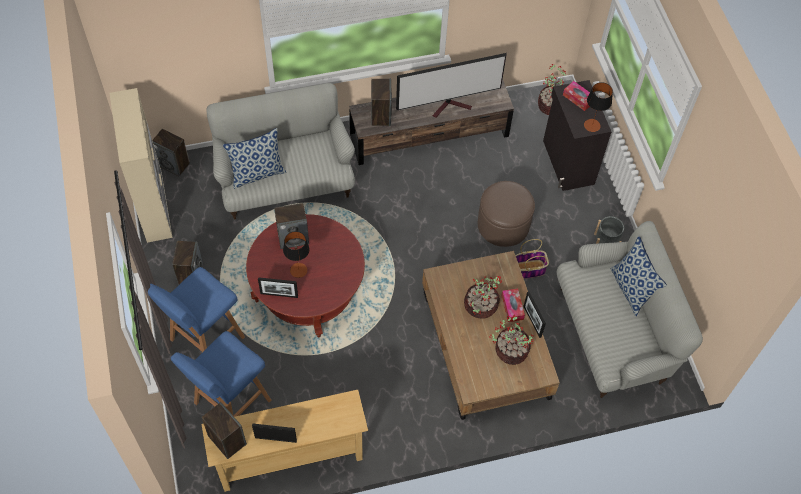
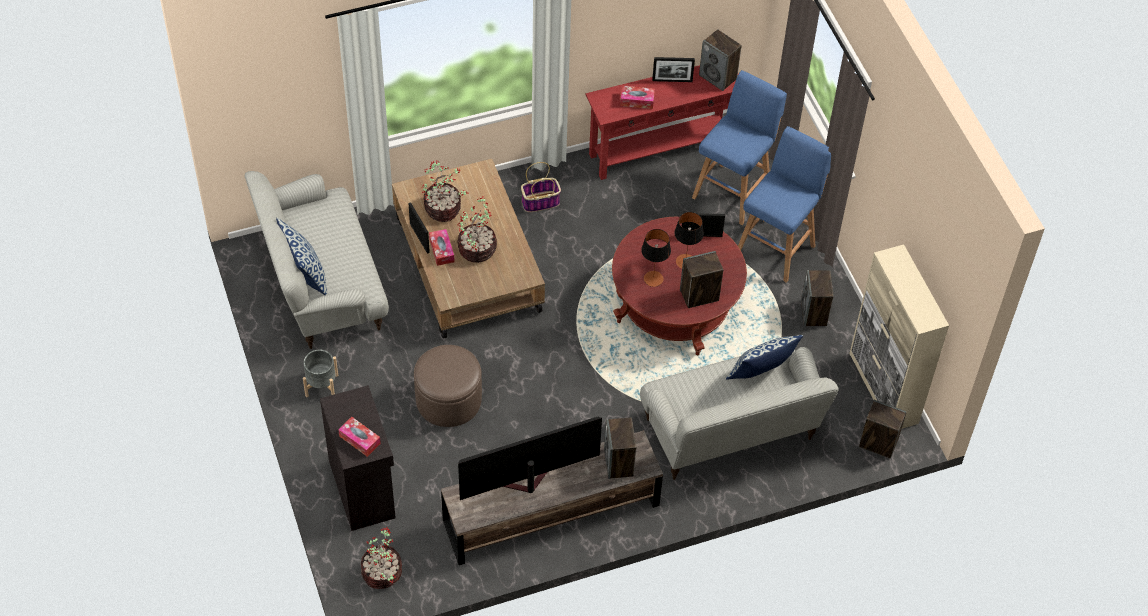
camera: 175 degrees right, 5 degrees down
beige console table [201,390,368,492] -> red console table [585,65,739,180]
basket [515,239,549,279] -> basket moved to [521,162,561,212]
table lamp [584,82,613,132] -> table lamp moved to [641,229,671,287]
none -> tissue box [620,86,655,109]

